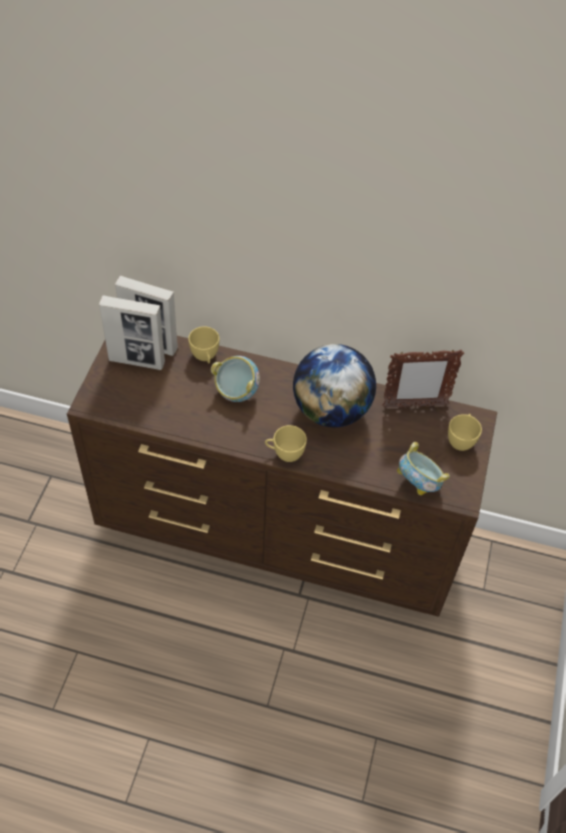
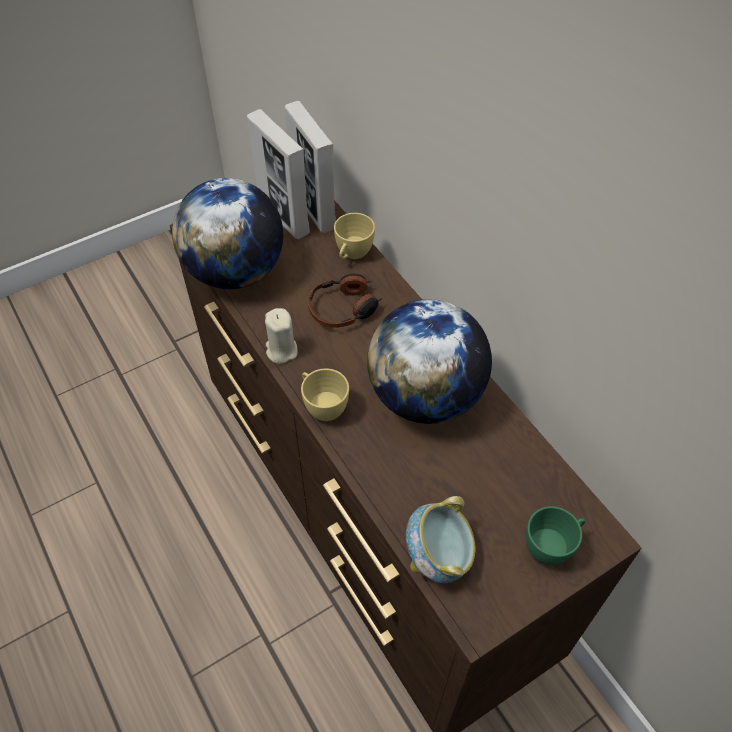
camera: 45 degrees right, 0 degrees up
bowl [211,356,260,402] -> headphones [308,274,382,328]
picture frame [382,349,464,408] -> none
yellow cup [448,414,482,451] -> green cup [526,506,586,565]
none -> globe [172,178,283,289]
none -> beige candle [265,308,298,364]

